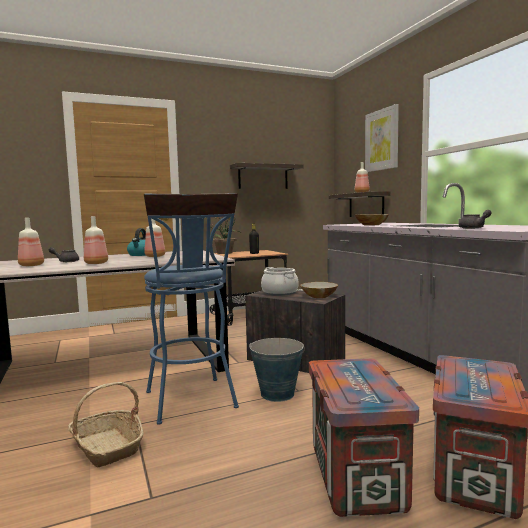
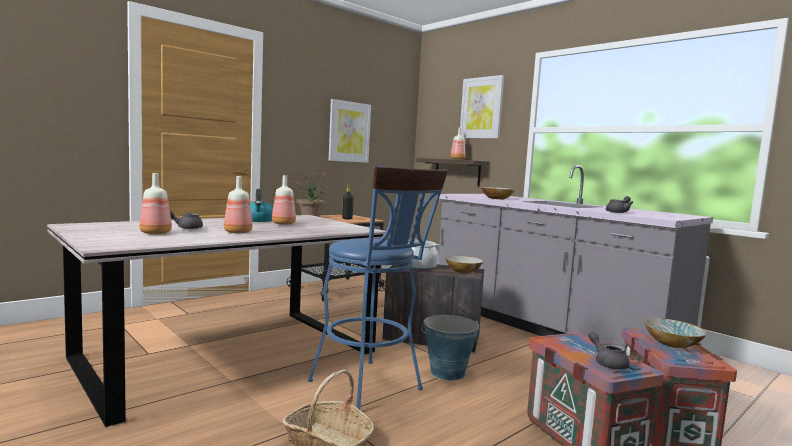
camera: 20 degrees left, 0 degrees up
shelf [230,163,303,189] -> picture [329,99,371,163]
none -> grey teapot [588,332,630,370]
none -> bowl [644,318,707,348]

